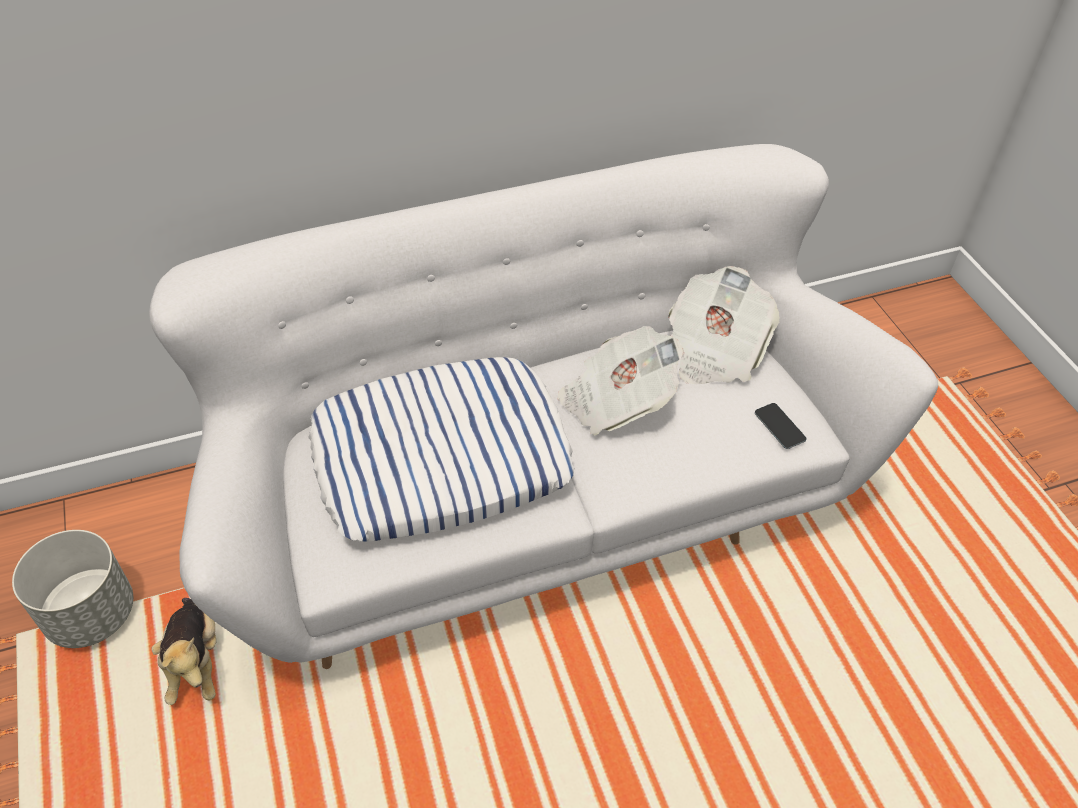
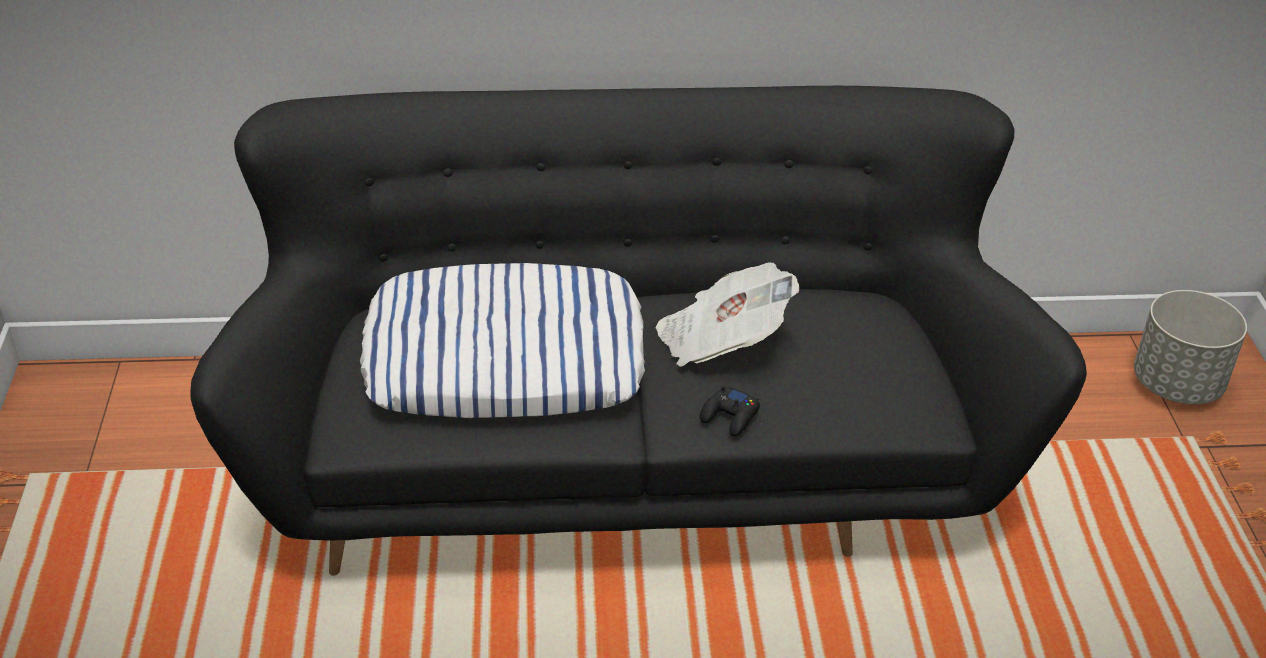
camera: 15 degrees right, 10 degrees down
grey planter [12,530,133,648] -> grey planter moved to [1134,290,1247,404]
white sofa [149,144,938,669] -> black sofa [190,86,1087,576]
plush toy [151,598,217,705] -> none
newspaper [668,266,780,384] -> none
phone [755,403,807,449] -> none
none -> black game controller [700,386,760,436]

